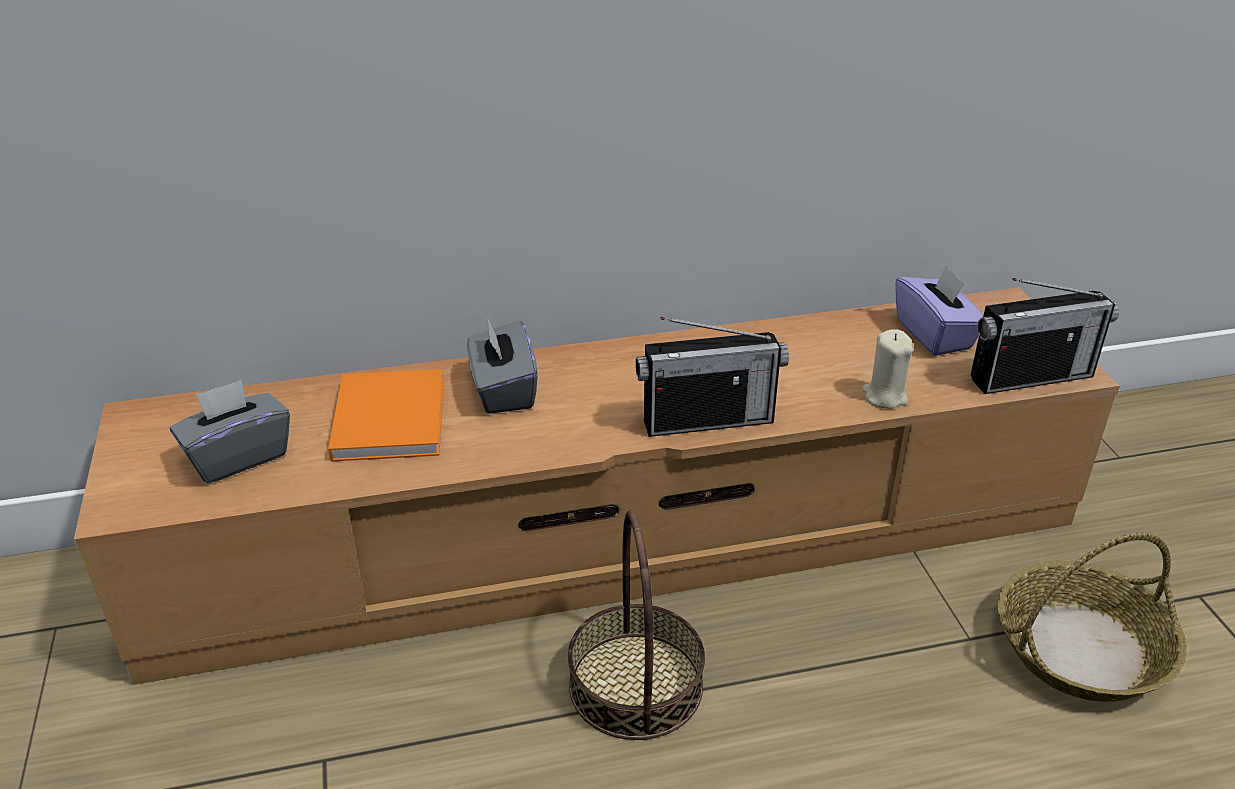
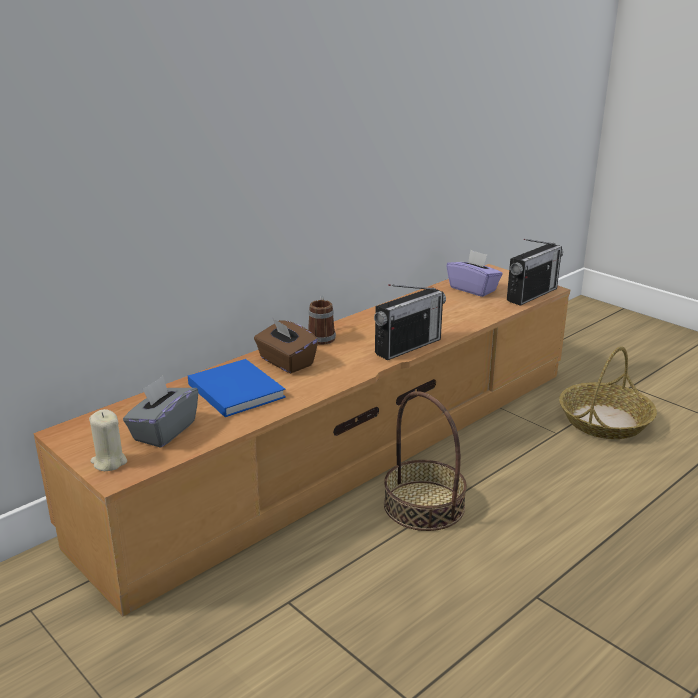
camera: 30 degrees left, 10 degrees down
orange book [328,369,444,462] -> blue book [188,359,286,417]
grey tissue box [467,319,538,414] -> brown tissue box [254,318,318,373]
beige candle [862,329,913,409] -> beige candle moved to [89,409,127,471]
none -> mug [308,296,336,345]

